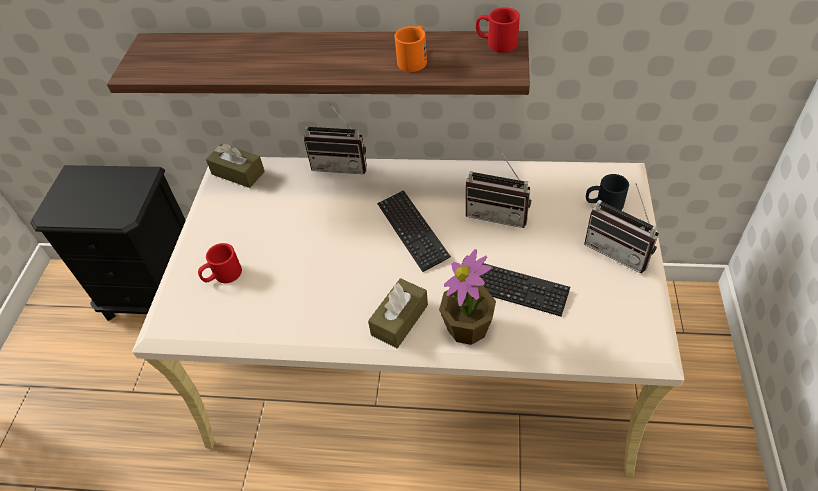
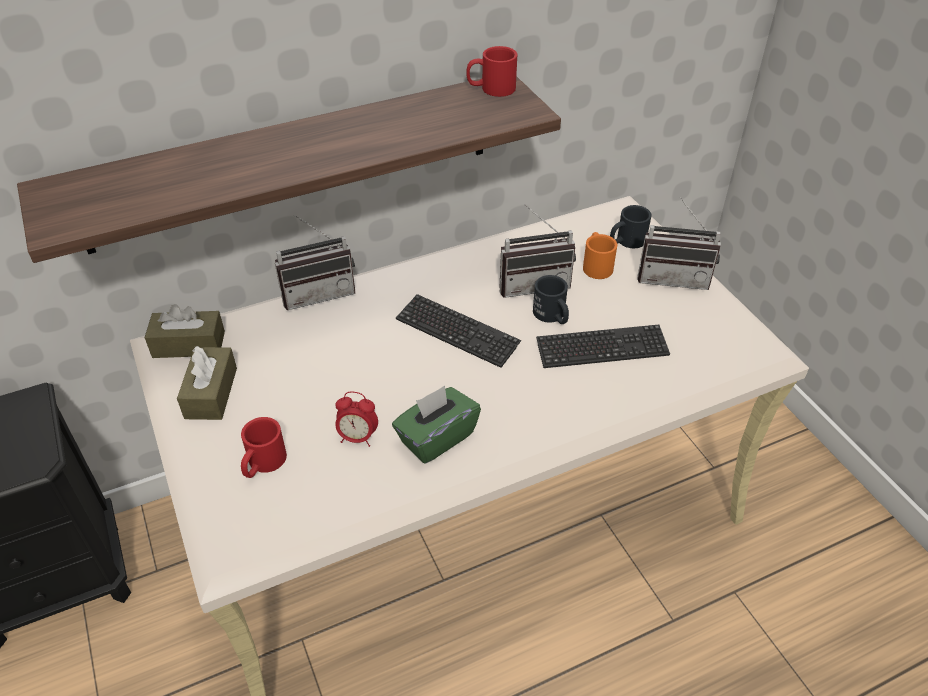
camera: 35 degrees left, 5 degrees down
brown tissue box [368,278,428,348] -> brown tissue box moved to [177,346,237,420]
orange mug [395,26,427,72] -> orange mug moved to [583,232,617,279]
potted plant [439,249,496,345] -> none
none -> alarm clock [335,392,378,447]
none -> green tissue box [392,386,481,464]
none -> black mug [533,275,569,324]

